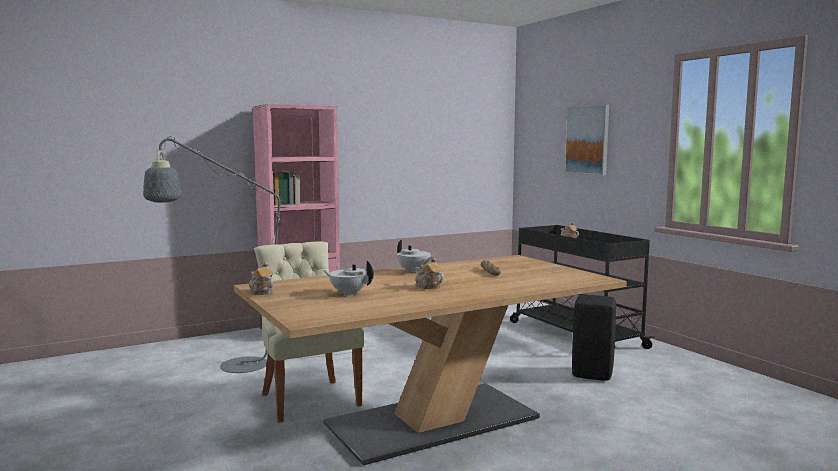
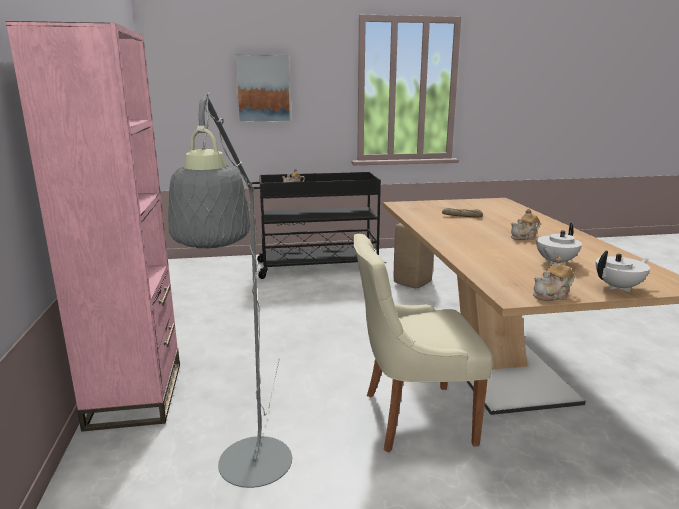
camera: 70 degrees left, 10 degrees up
white teapot [397,240,433,273] -> white teapot moved to [596,250,650,292]
black stool [572,295,616,381] -> beige stool [394,223,434,288]

